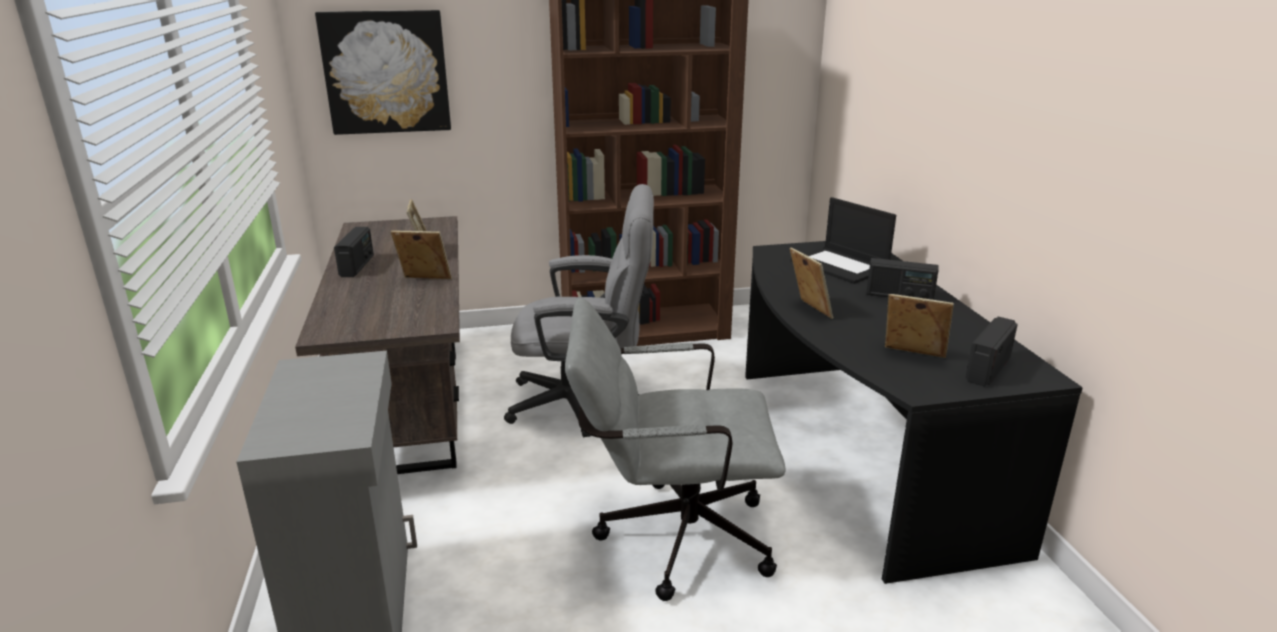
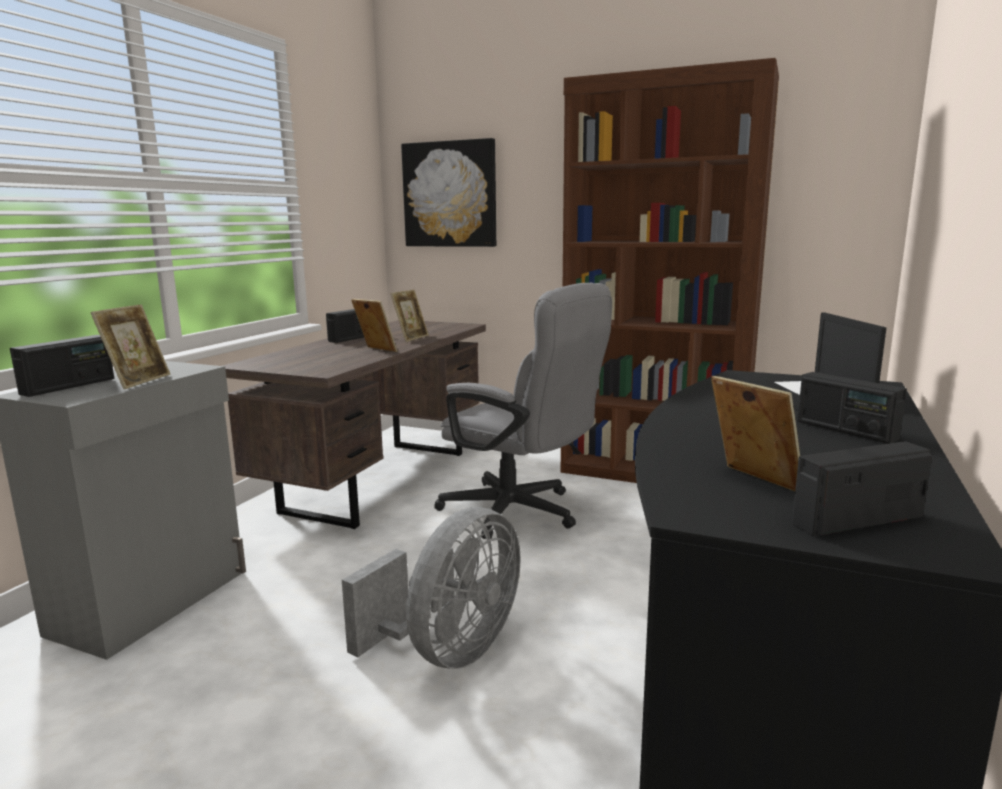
camera: 35 degrees right, 10 degrees down
grey office chair [565,298,786,601] -> grey fan [342,507,521,669]
picture frame [790,247,833,319] -> picture frame moved to [91,304,171,389]
none -> radio [10,335,114,397]

